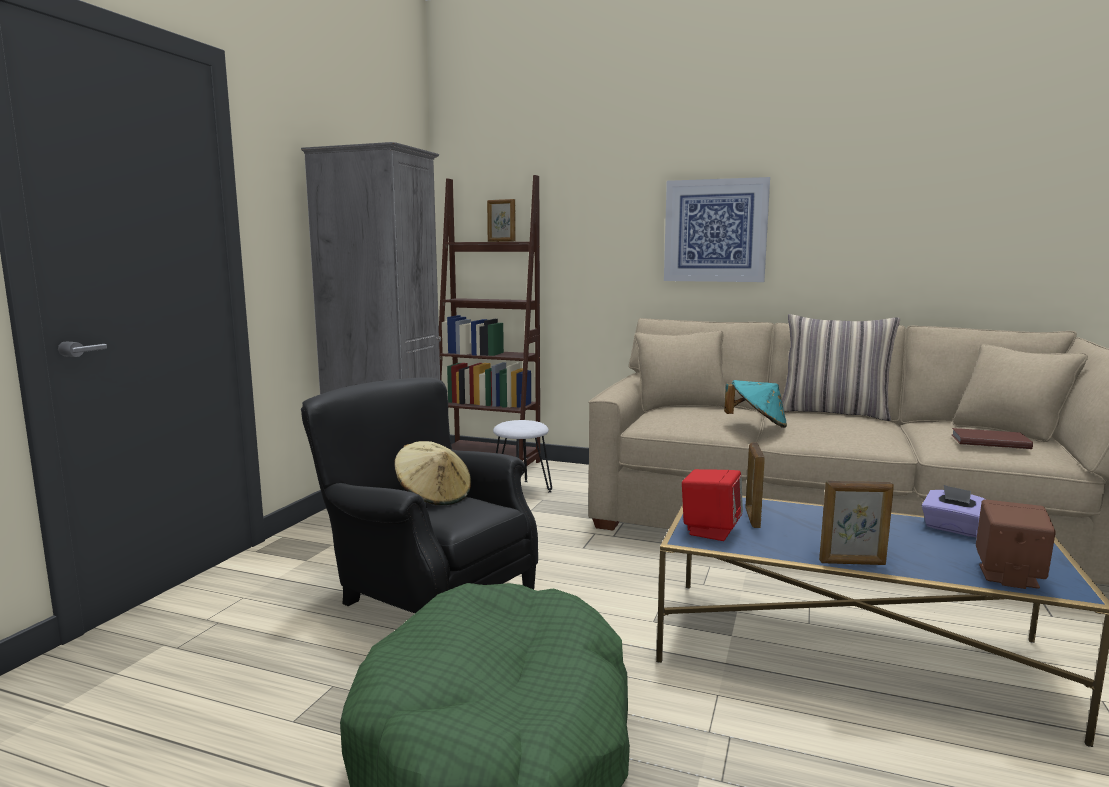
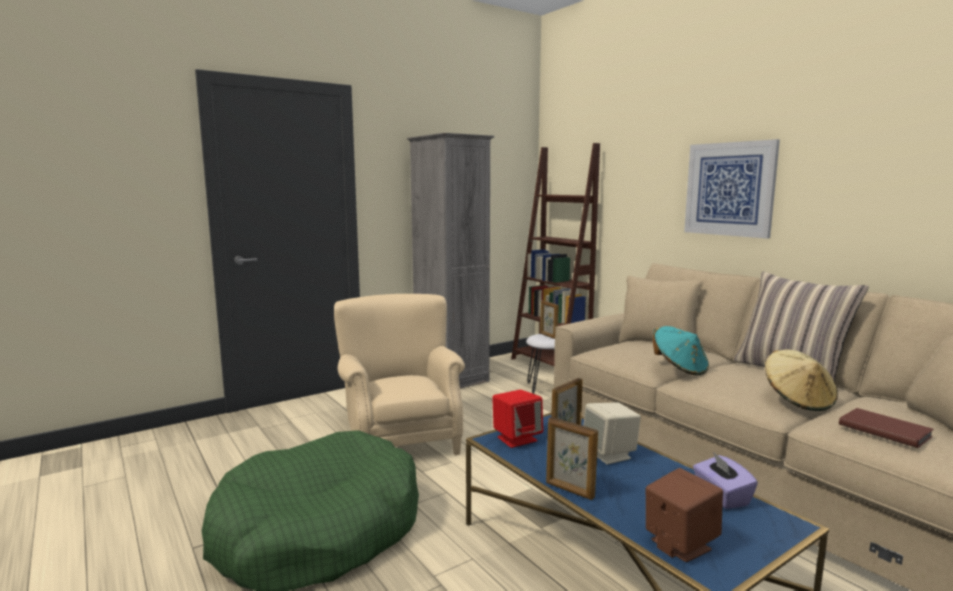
camera: 35 degrees right, 0 degrees up
black armchair [301,377,538,613] -> beige armchair [334,294,465,455]
beige hat [394,441,471,505] -> beige hat moved to [765,350,838,411]
picture frame [487,199,516,242] -> picture frame moved to [540,300,559,339]
none -> beige speaker [583,402,641,465]

